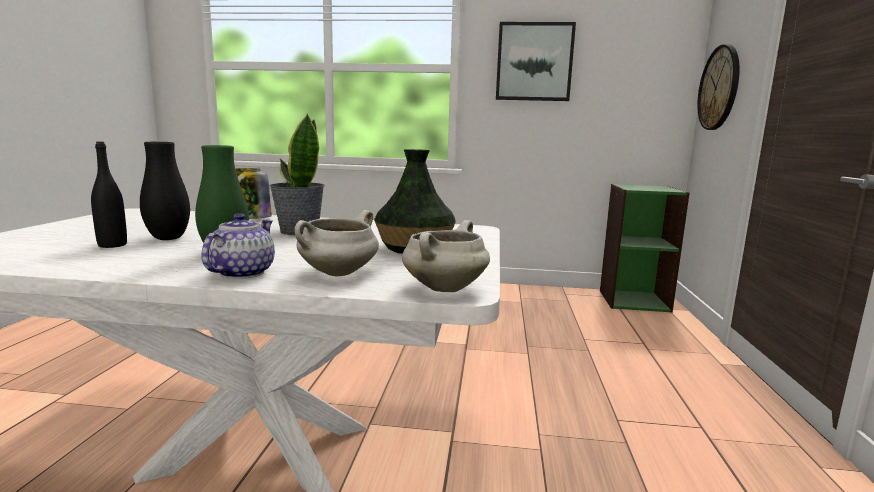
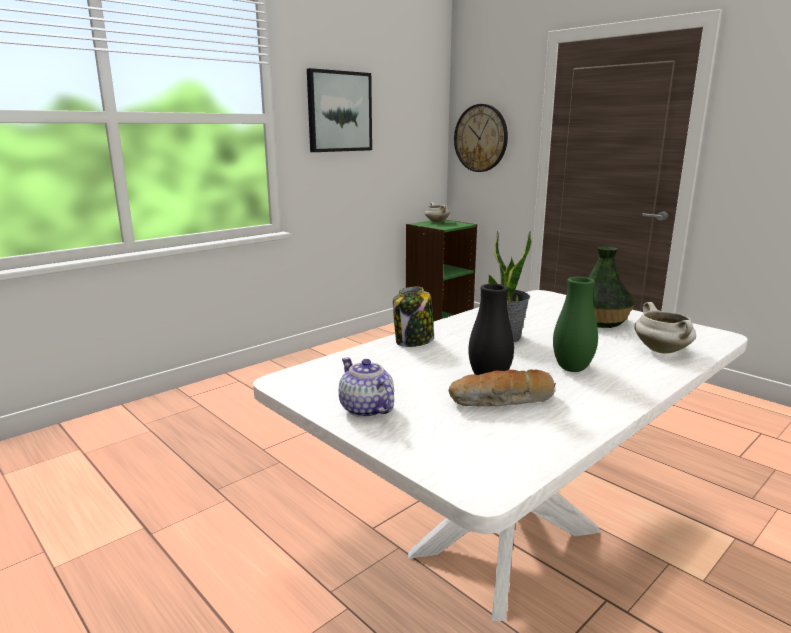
camera: 50 degrees left, 5 degrees up
black bottle [91,142,127,248] -> bread [448,370,556,407]
teapot [202,213,275,279] -> teapot moved to [339,358,394,418]
white cooking pot [402,220,490,292] -> white cooking pot moved to [425,202,450,223]

